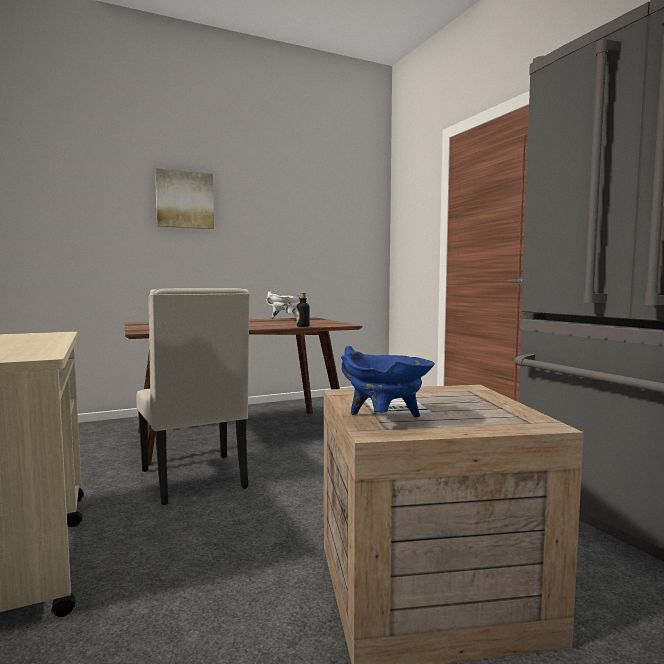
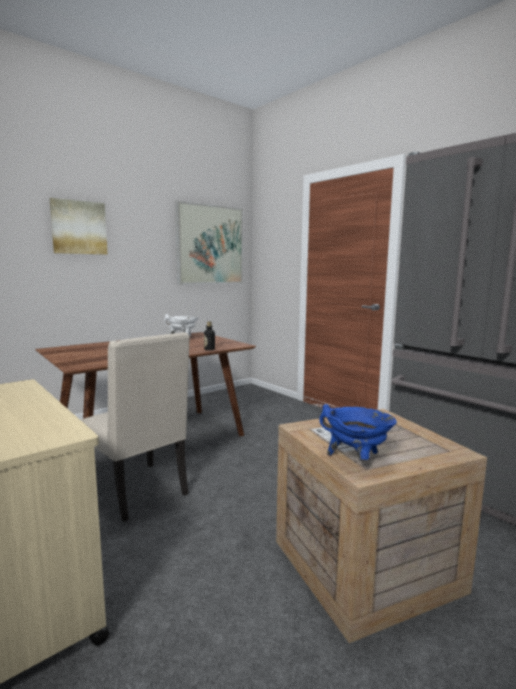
camera: 15 degrees left, 5 degrees up
none -> picture [175,201,243,285]

